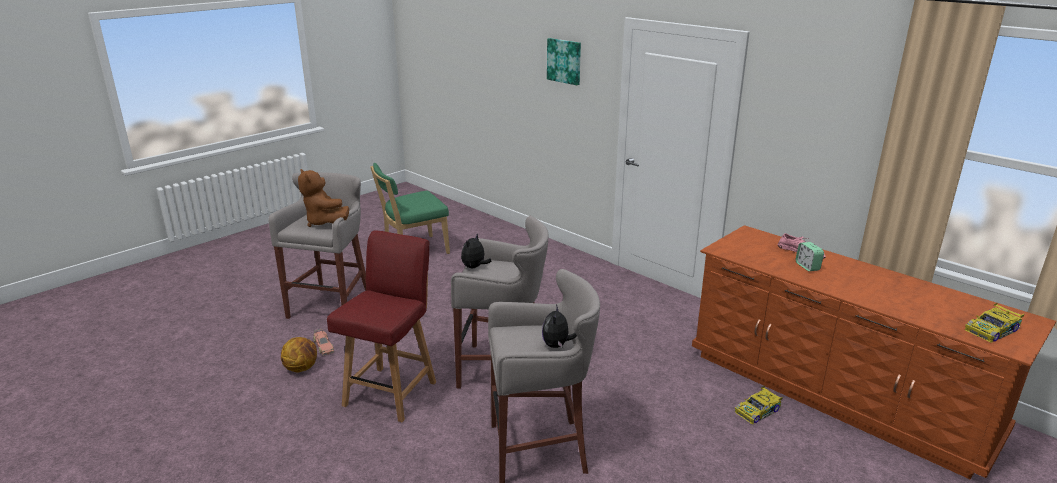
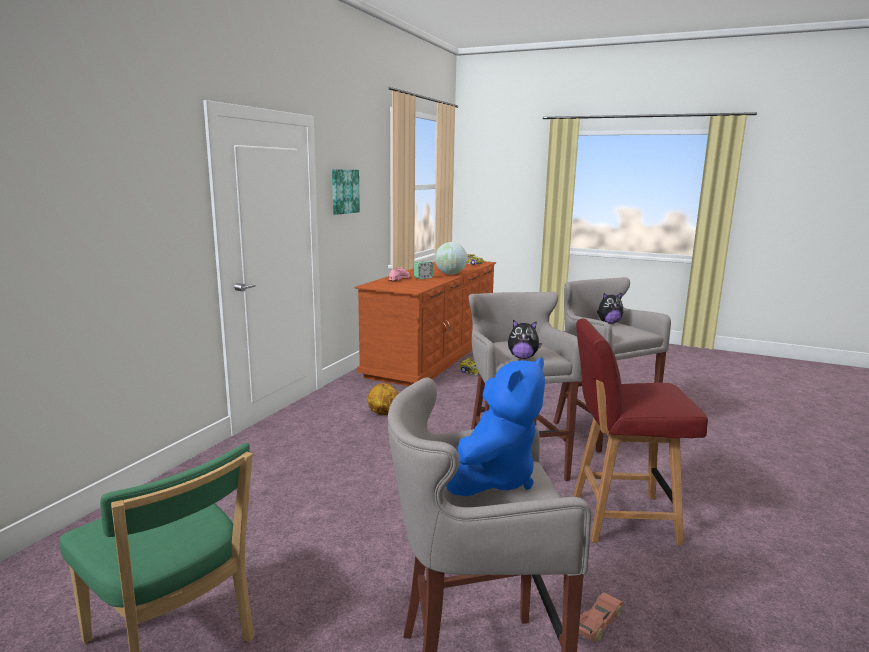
camera: 110 degrees left, 10 degrees down
basketball [281,337,317,373] -> basketball moved to [367,383,398,415]
brown plush toy [298,169,349,227] -> blue plush toy [446,357,545,496]
picture [547,38,581,85] -> picture moved to [332,169,360,215]
none -> globe [435,242,467,275]

